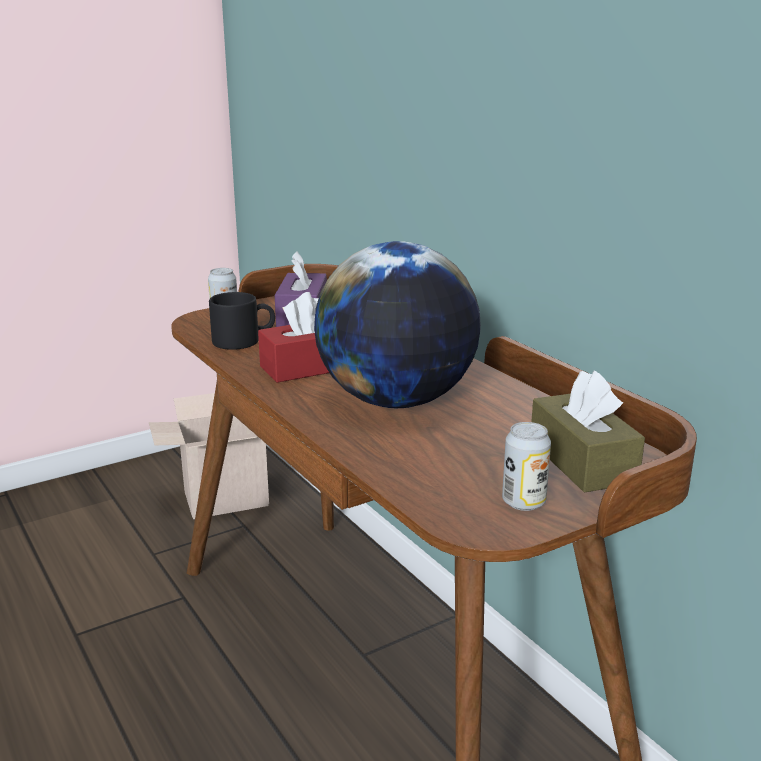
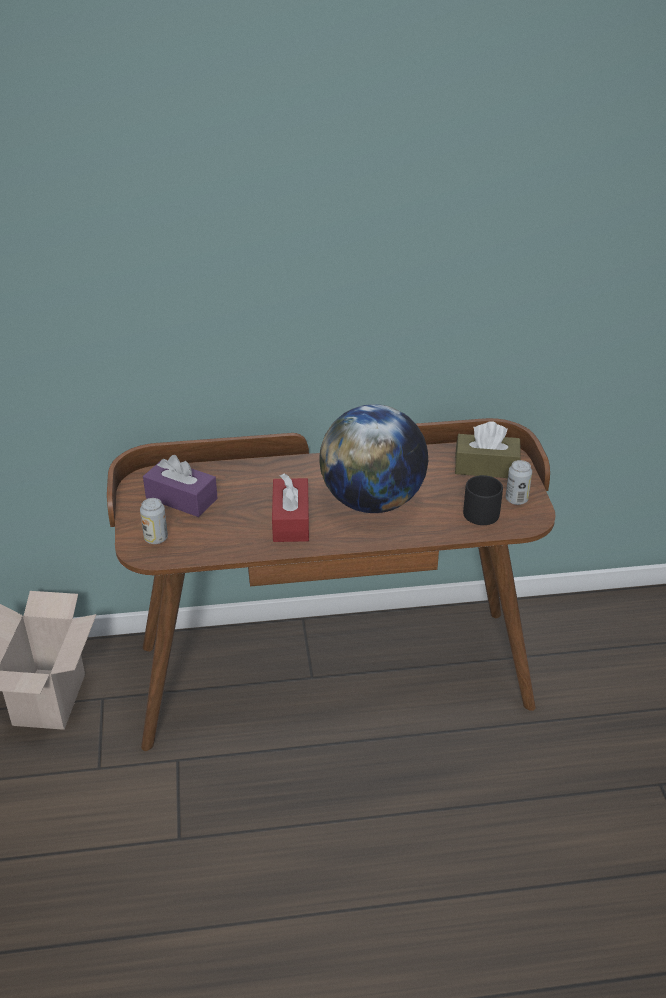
camera: 65 degrees left, 15 degrees up
black mug [209,292,275,350] -> black mug moved to [463,475,503,525]

